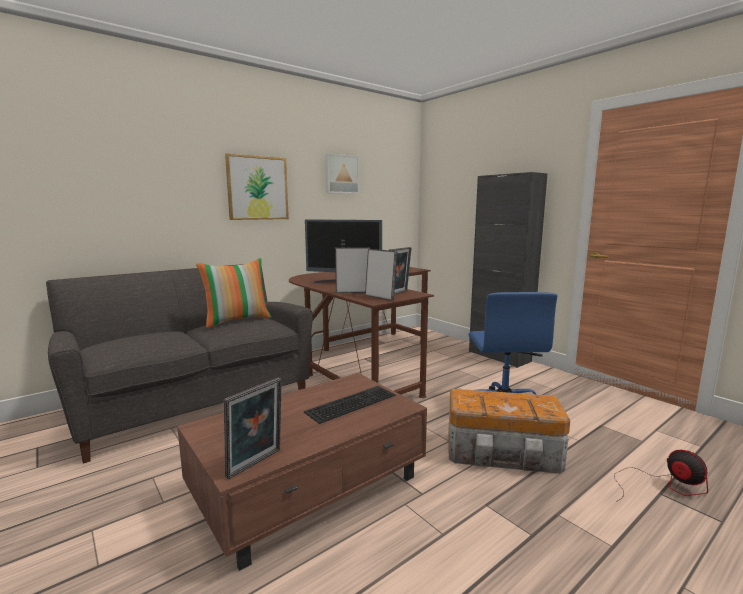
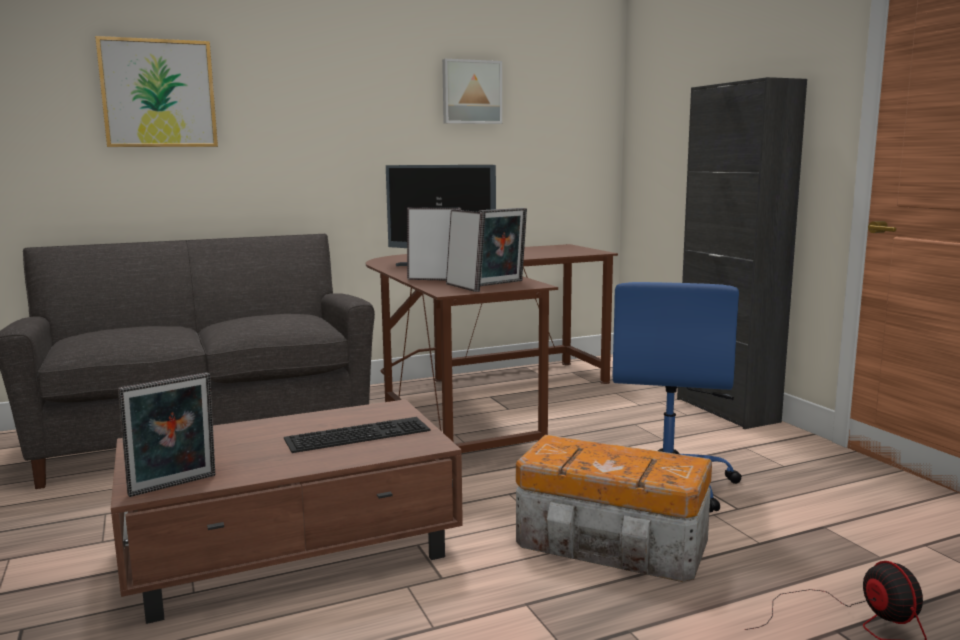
camera: 15 degrees right, 0 degrees up
pillow [196,258,272,328] -> none
picture [225,154,289,220] -> picture moved to [95,36,218,147]

